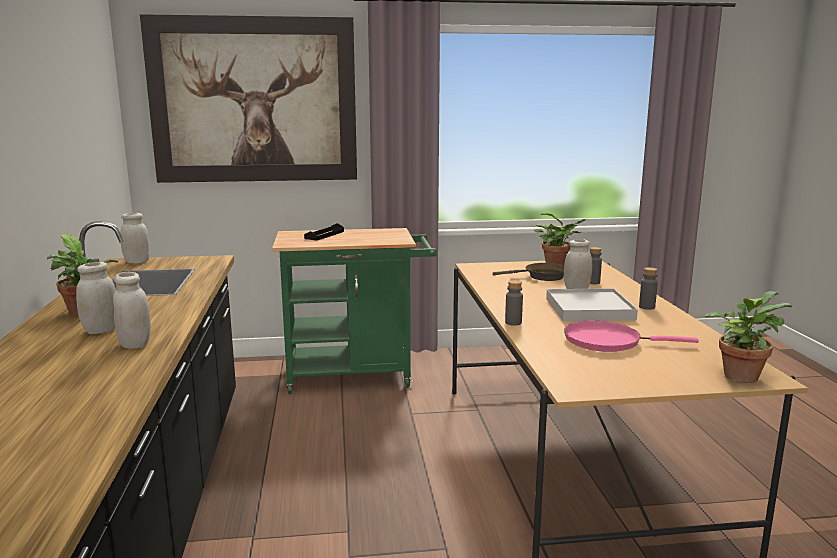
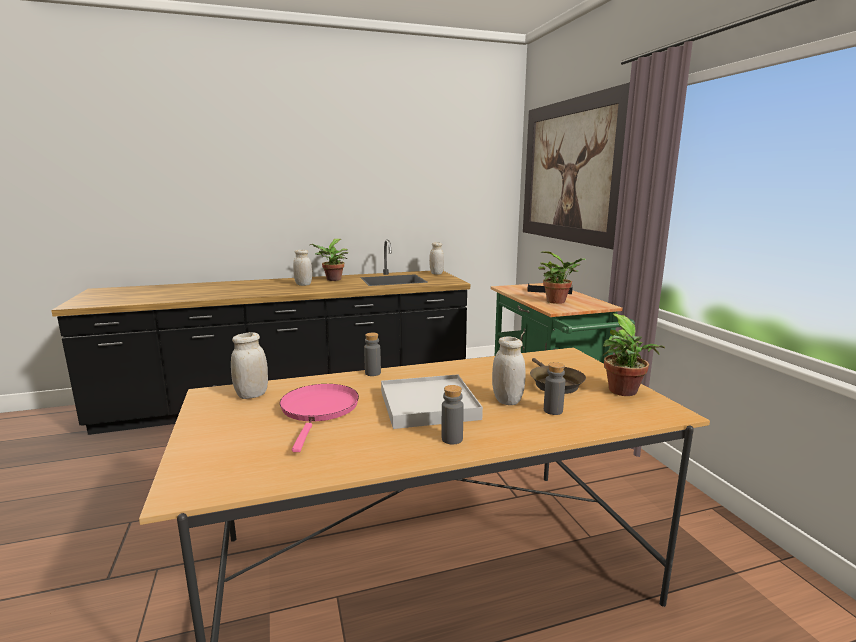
camera: 80 degrees right, 0 degrees up
white jar [113,272,151,349] -> white jar moved to [231,332,268,399]
potted plant [705,291,792,383] -> potted plant moved to [538,251,586,304]

